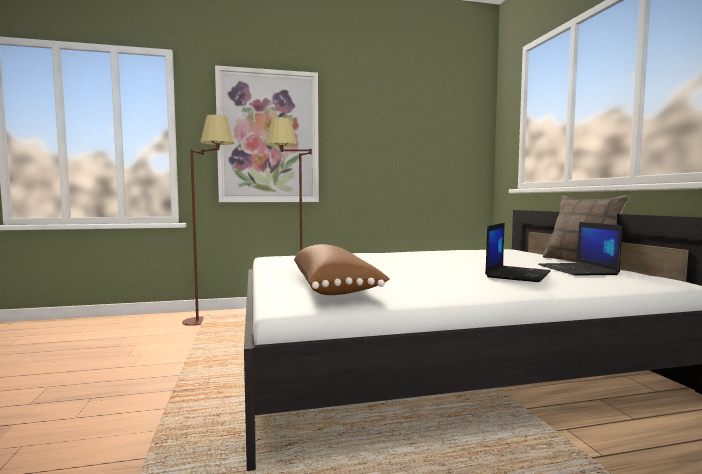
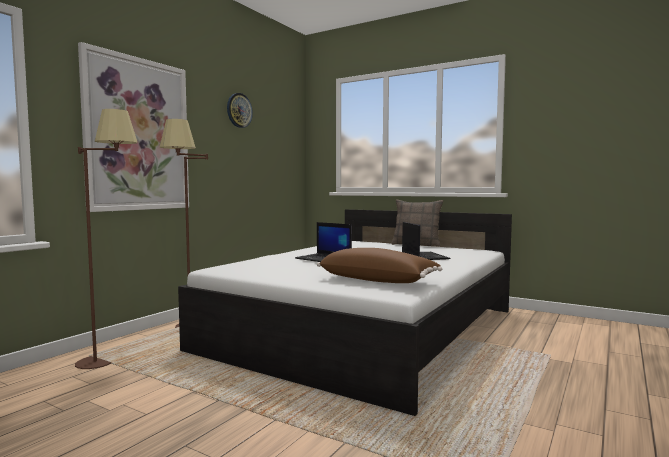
camera: 45 degrees left, 0 degrees up
laptop [538,222,622,276] -> laptop moved to [295,222,352,262]
none -> wall clock [227,93,253,128]

